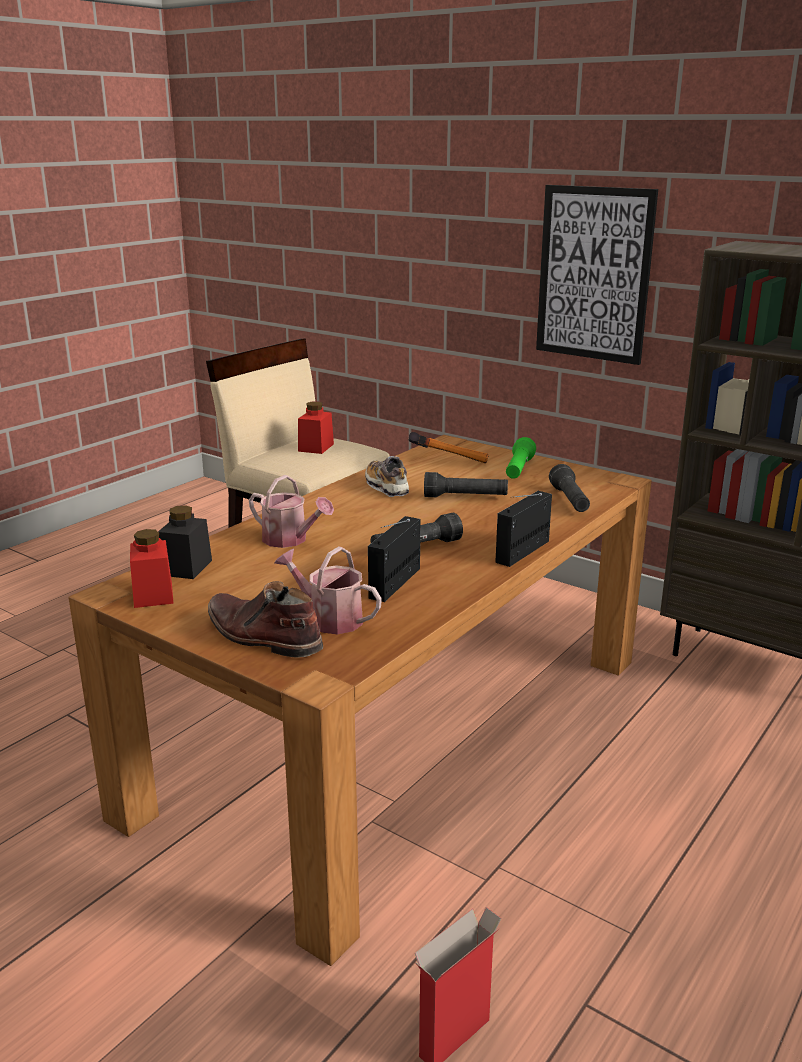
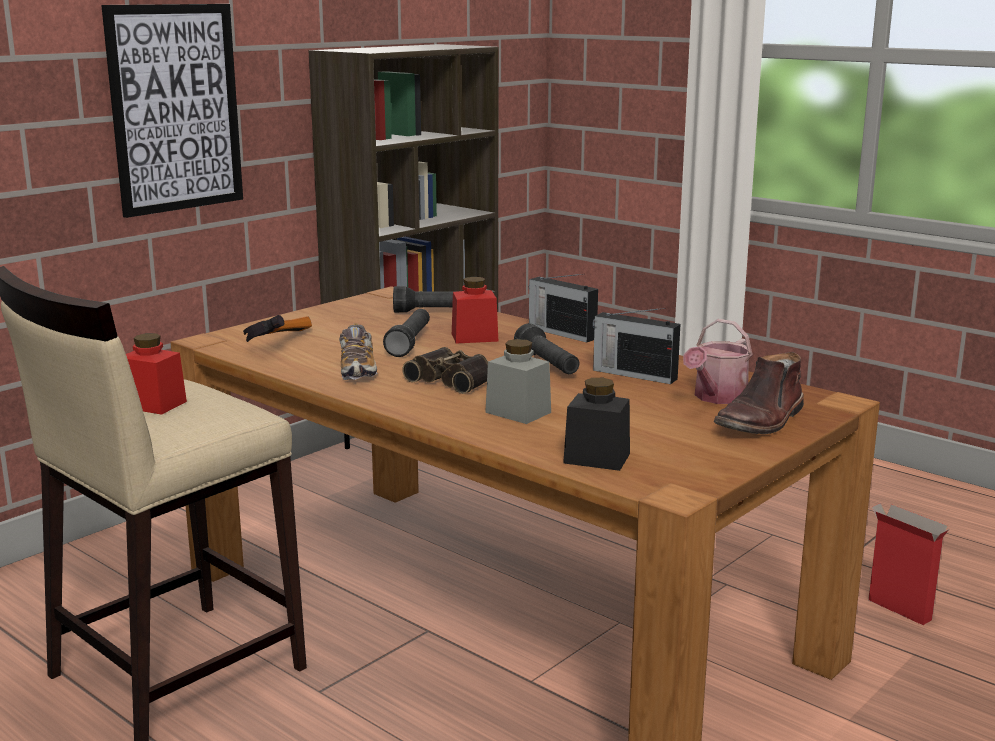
camera: 85 degrees left, 5 degrees down
red jar [130,529,174,608] -> red jar moved to [452,277,499,344]
watering can [249,475,334,548] -> grey jar [485,339,551,424]
shoe [365,456,409,497] -> shoe turned 75 degrees counterclockwise [339,323,378,380]
green flashlight [506,437,536,479] -> none
none -> binoculars [403,347,488,394]

